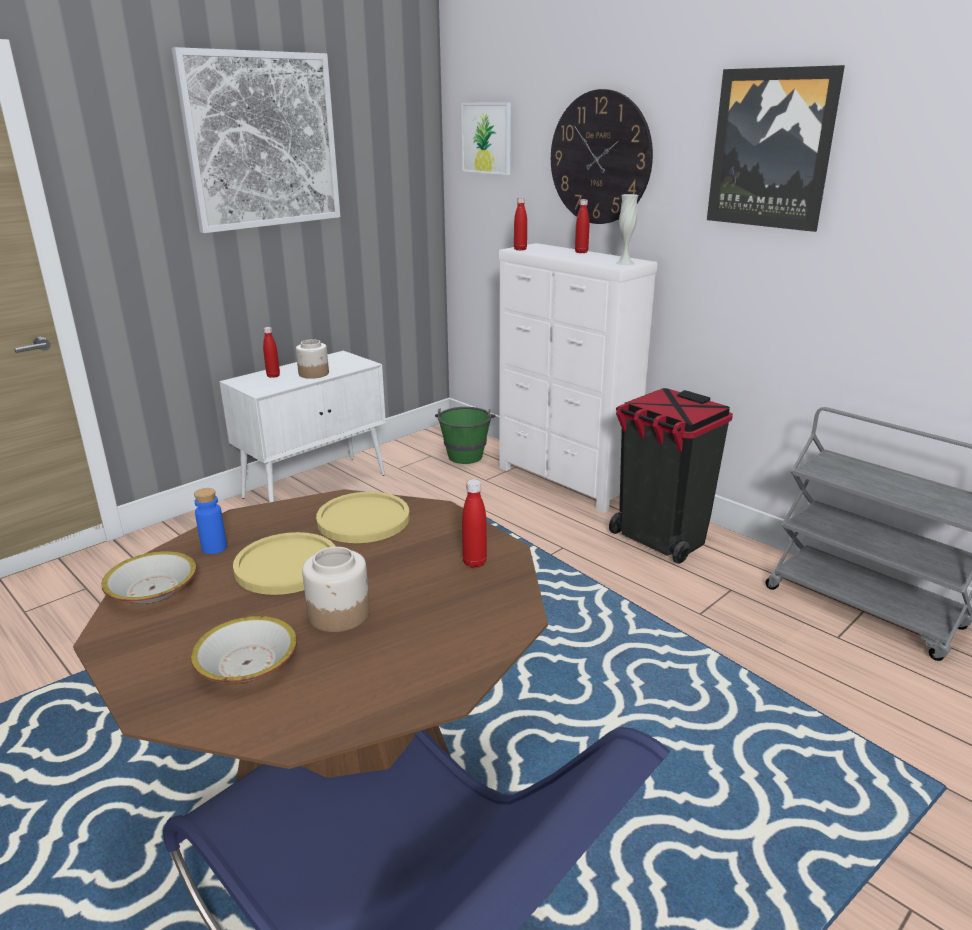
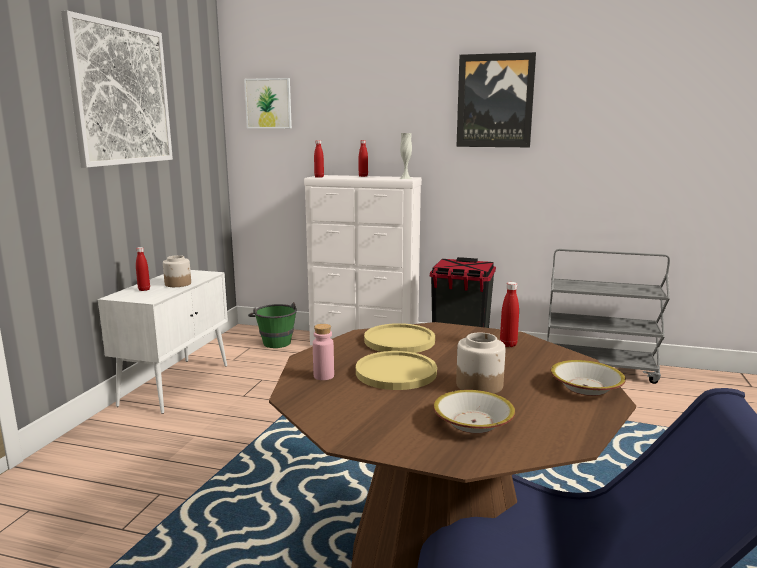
camera: 30 degrees left, 10 degrees down
bowl [101,551,197,604] -> bowl moved to [551,360,626,396]
blue bottle [194,488,227,554] -> pink bottle [313,324,334,380]
wall clock [551,89,653,224] -> none

